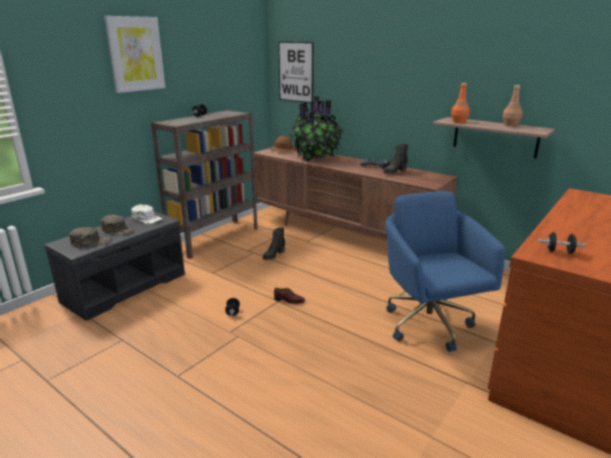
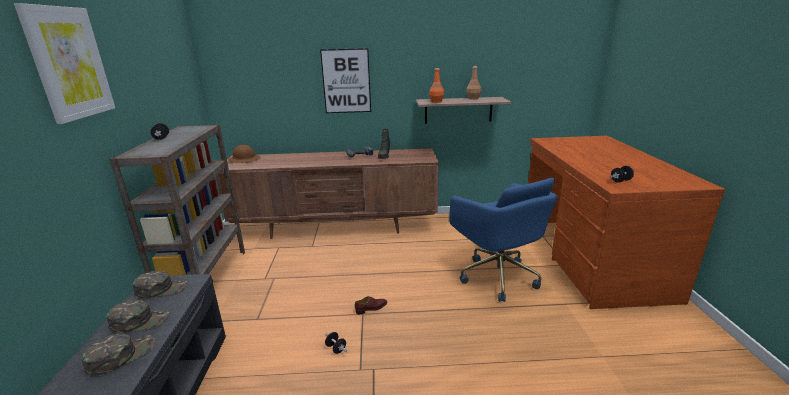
camera: 40 degrees left, 0 degrees up
white cap [131,204,163,224] -> green cap [133,271,188,298]
black boot [263,228,285,260] -> none
picture [278,42,313,103] -> picture moved to [320,48,371,113]
potted plant [290,96,343,162] -> none
blue office chair [385,191,505,352] -> blue office chair turned 150 degrees counterclockwise [449,178,558,302]

